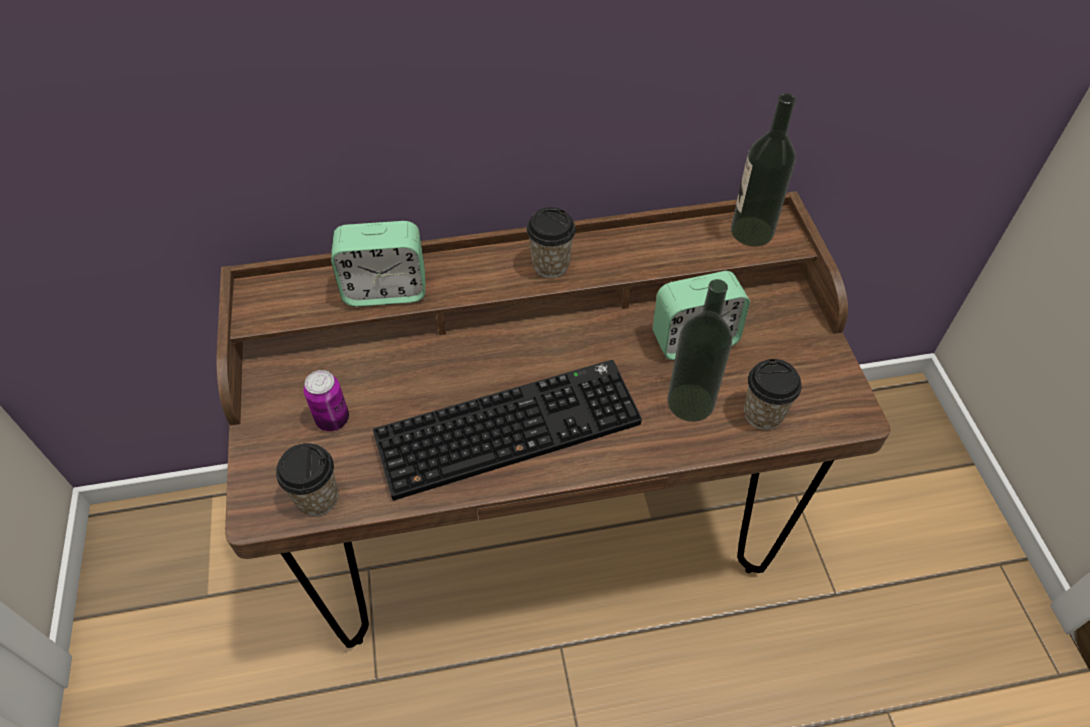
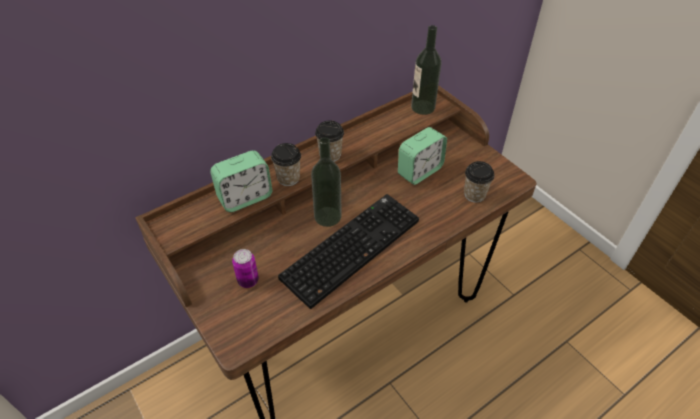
camera: 25 degrees left, 5 degrees down
cup [276,443,338,516] -> cup moved to [271,143,301,186]
bottle [667,279,732,422] -> bottle moved to [311,137,342,227]

